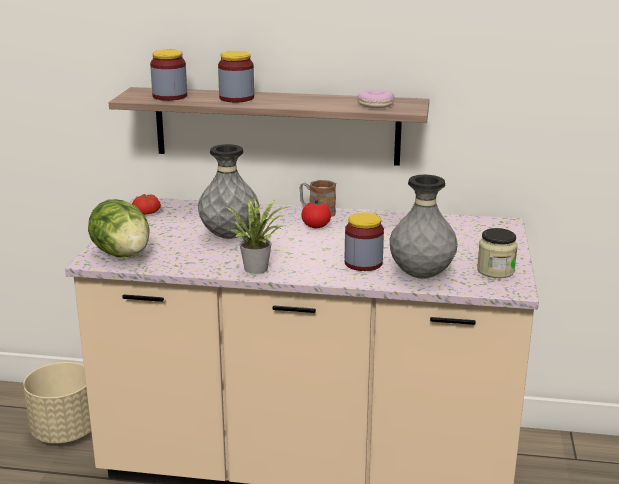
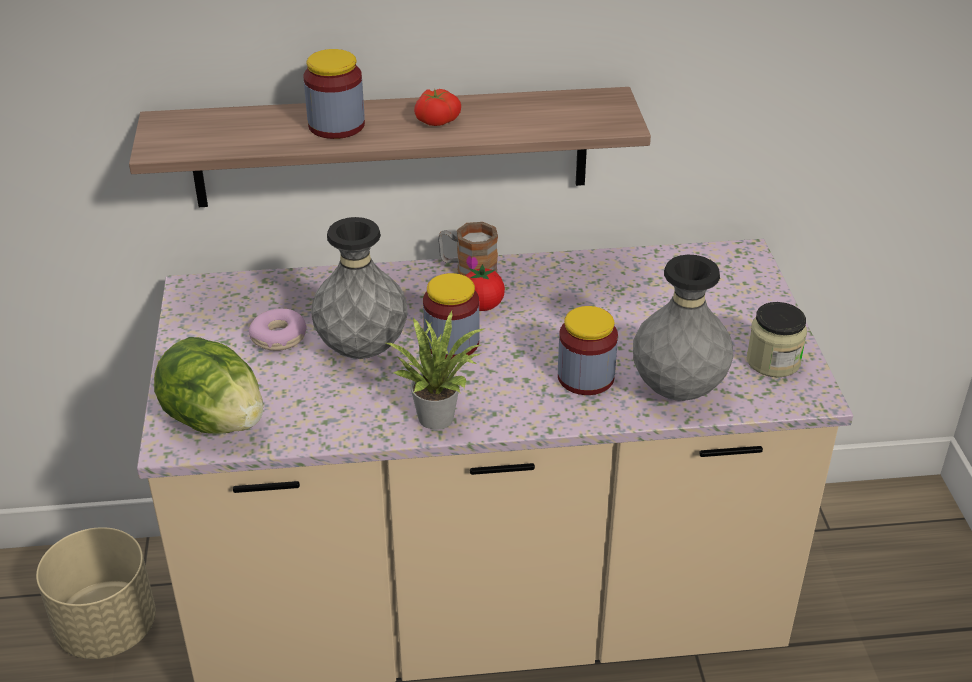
camera: 15 degrees left, 15 degrees up
tomato [132,194,161,215] -> tomato moved to [414,89,461,126]
jar [150,50,187,101] -> jar moved to [423,273,479,359]
donut [357,89,395,108] -> donut moved to [249,309,307,351]

